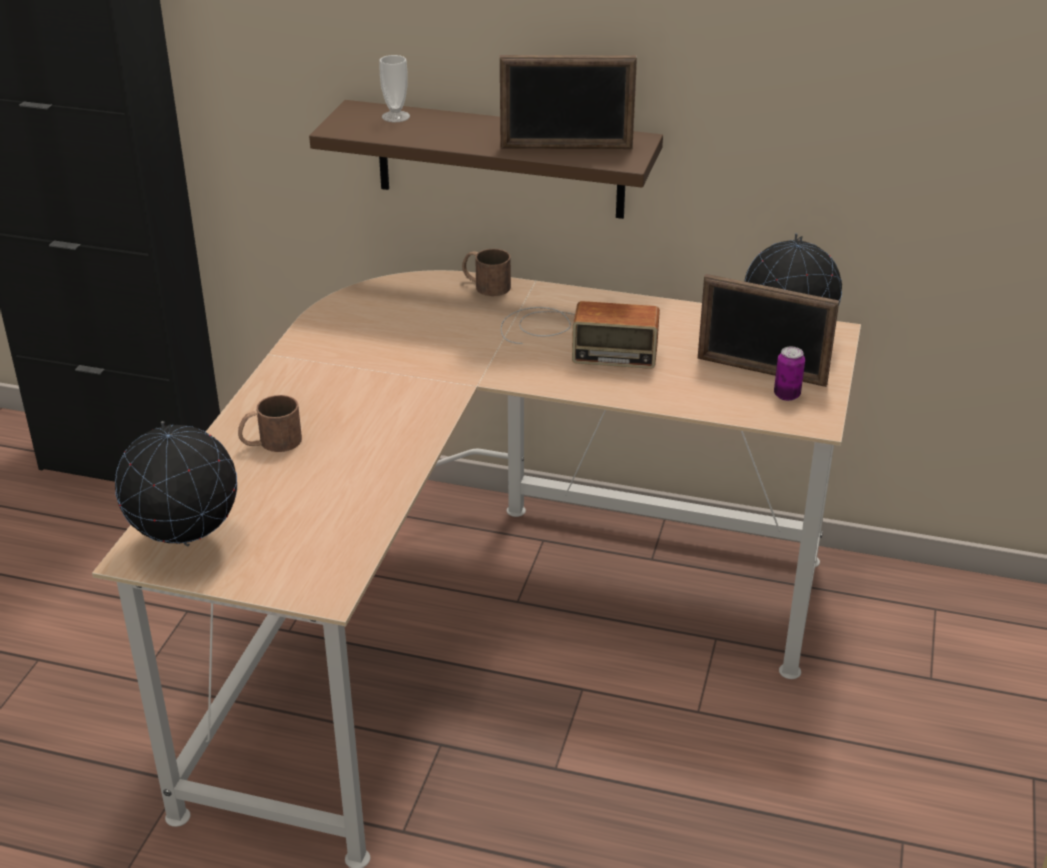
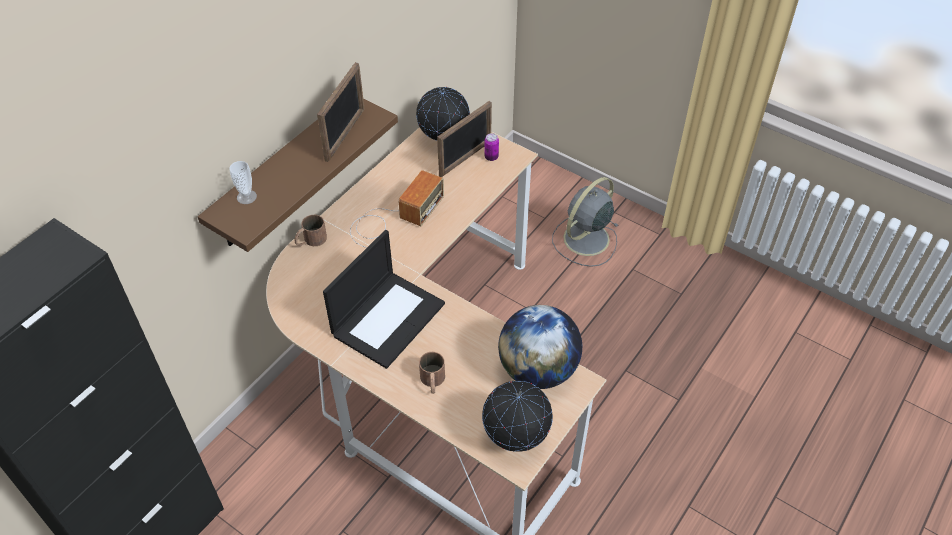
camera: 70 degrees left, 15 degrees up
none -> laptop [323,230,445,369]
none -> globe [498,305,582,389]
none -> grey fan [552,177,619,267]

